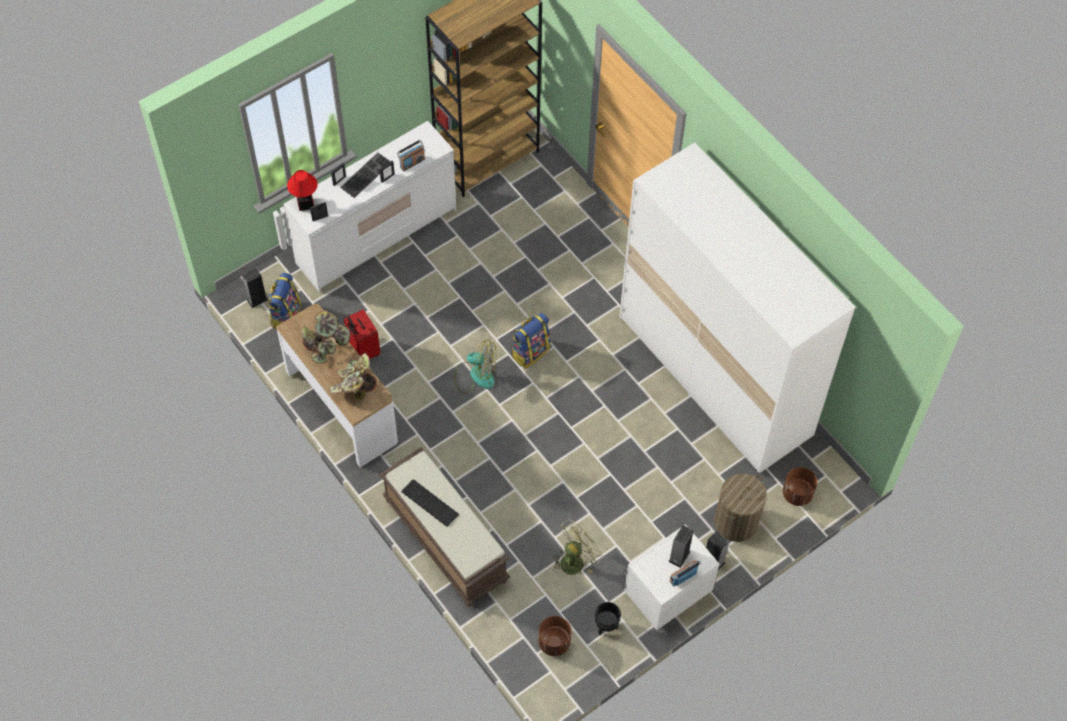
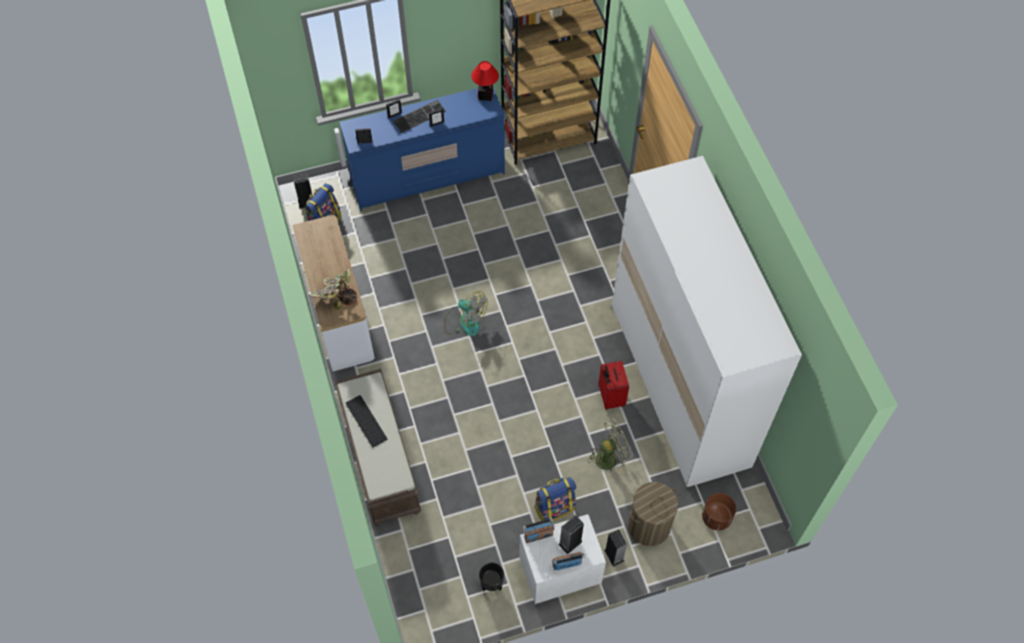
camera: 20 degrees right, 0 degrees up
white dresser [284,121,456,293] -> blue dresser [339,87,505,211]
table lamp [287,170,318,211] -> table lamp moved to [471,61,499,101]
potted plant [302,310,351,364] -> none
red suitcase [344,309,381,359] -> red suitcase moved to [599,361,629,409]
radio [397,140,425,171] -> radio moved to [523,518,554,543]
backpack [512,313,551,369] -> backpack moved to [534,477,576,522]
brown planter [538,616,571,656] -> none
green fan [553,519,603,575] -> green fan moved to [588,418,634,474]

